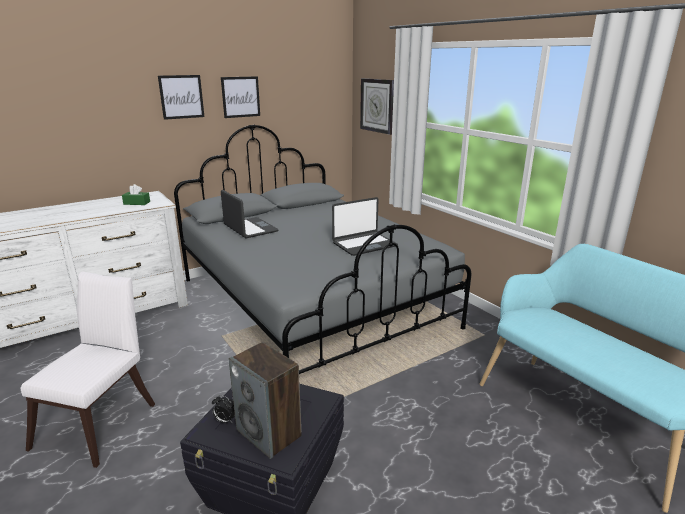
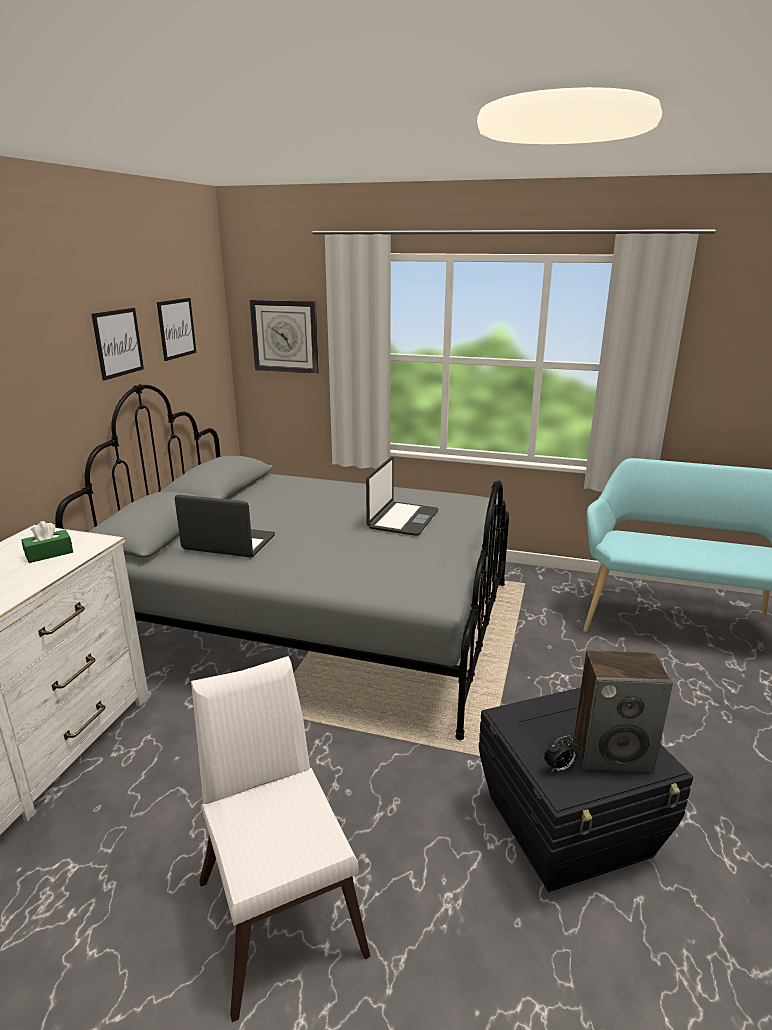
camera: 40 degrees left, 0 degrees up
picture [158,75,205,120] -> picture moved to [157,298,196,361]

